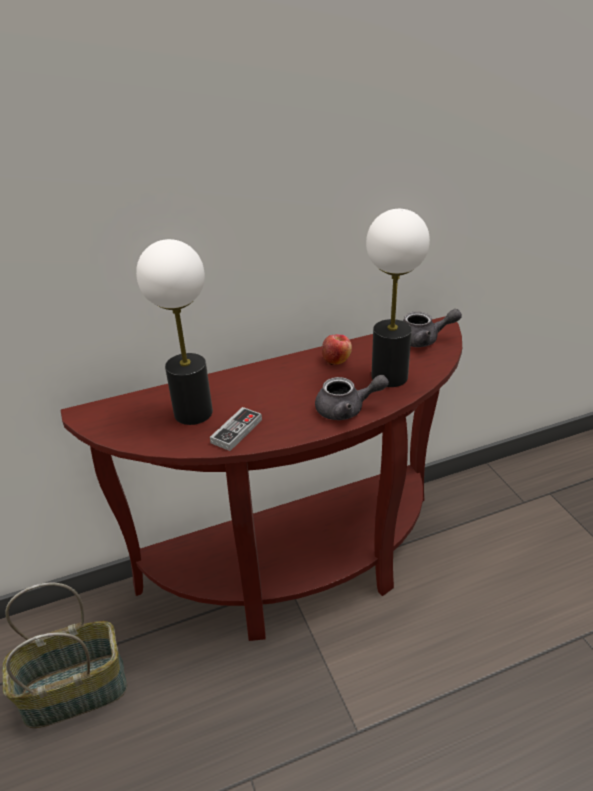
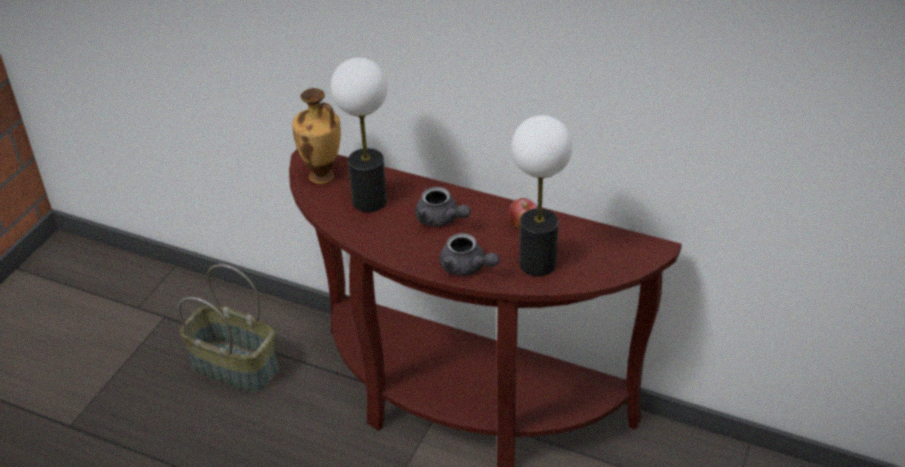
camera: 45 degrees right, 5 degrees up
game controller [210,407,262,451] -> none
grey teapot [403,309,462,347] -> grey teapot moved to [415,187,471,227]
none -> vase [292,88,341,184]

